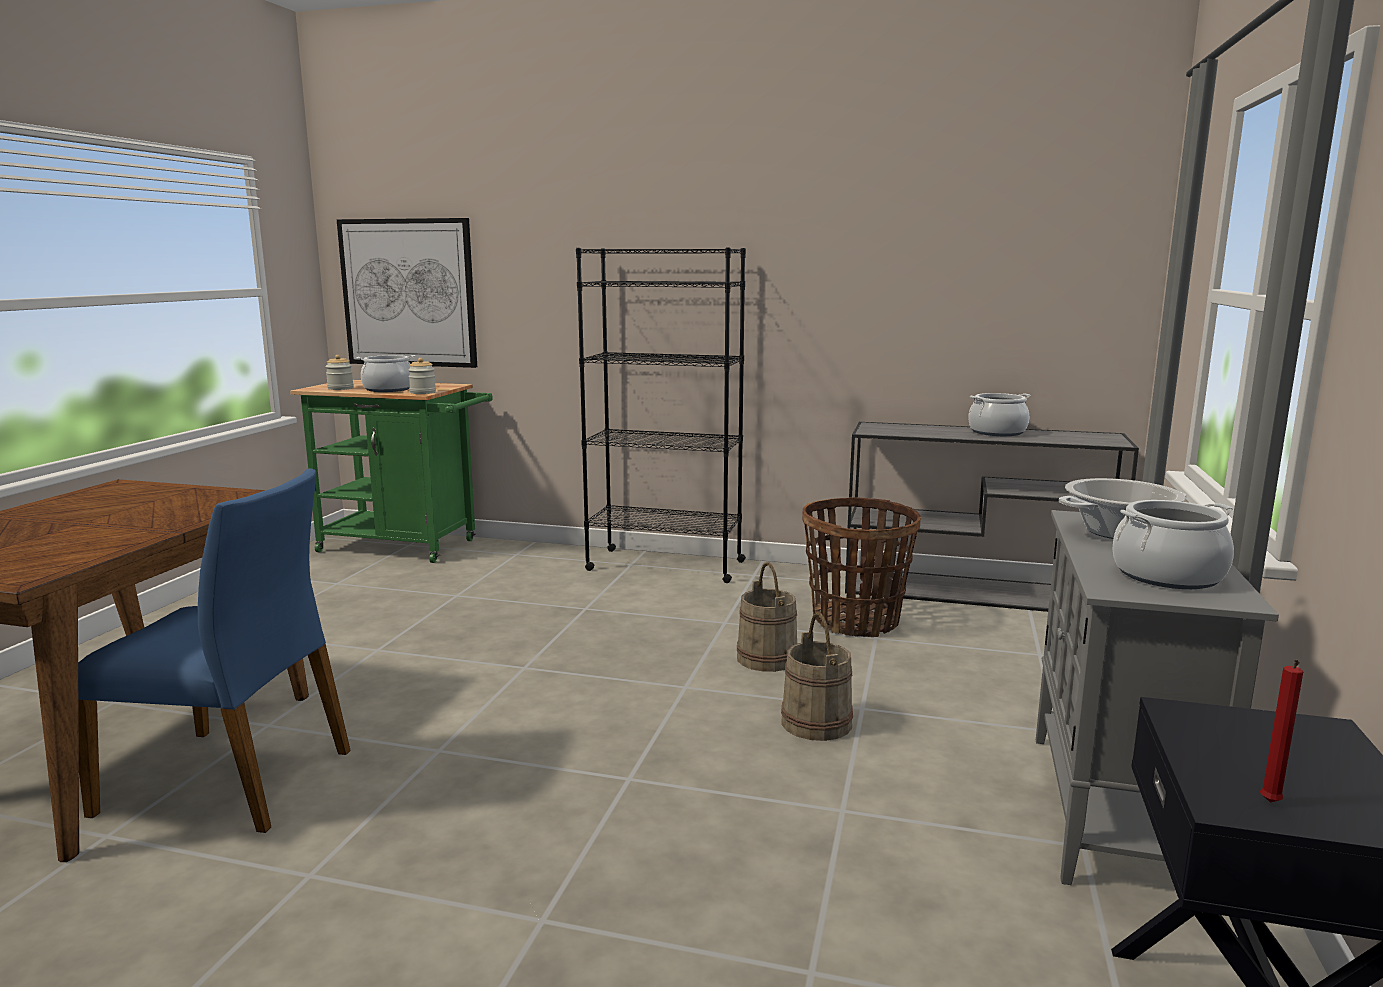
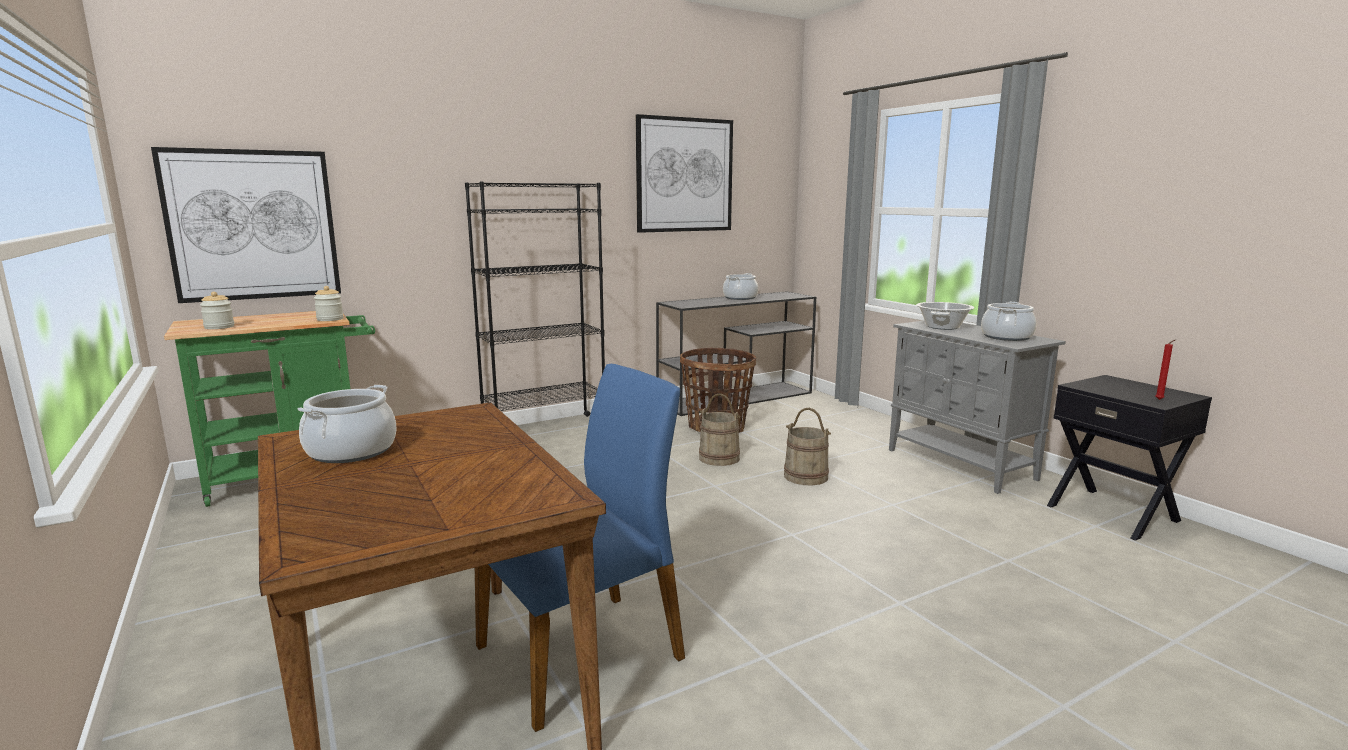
camera: 45 degrees left, 0 degrees up
cooking pot [357,355,415,392] -> cooking pot moved to [298,385,397,463]
none -> picture [636,114,733,233]

